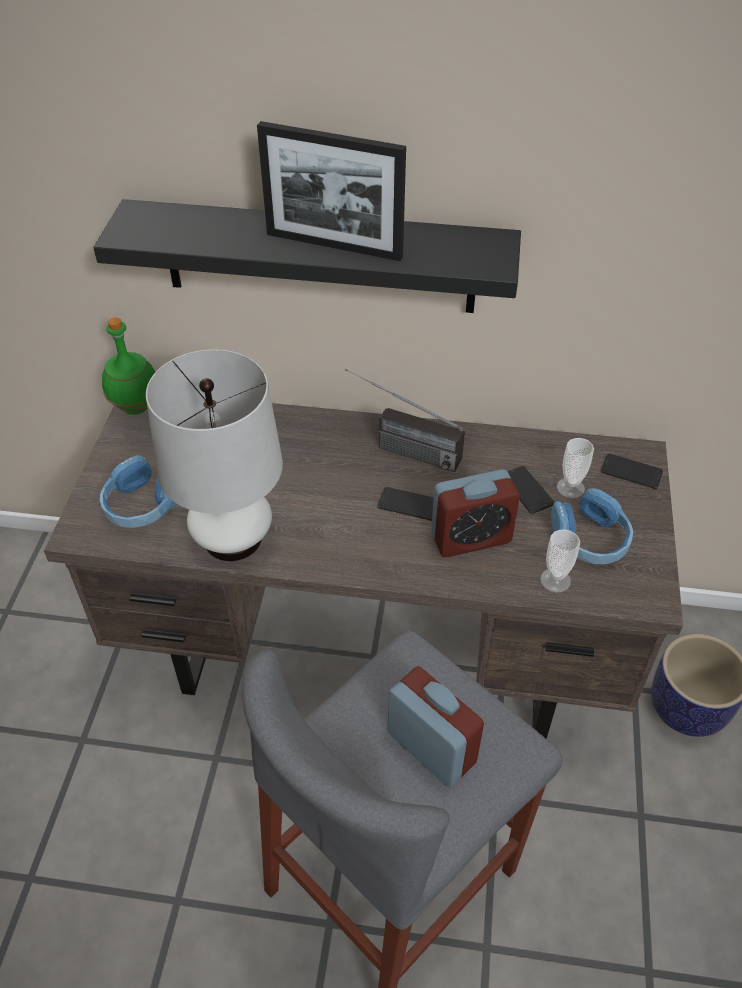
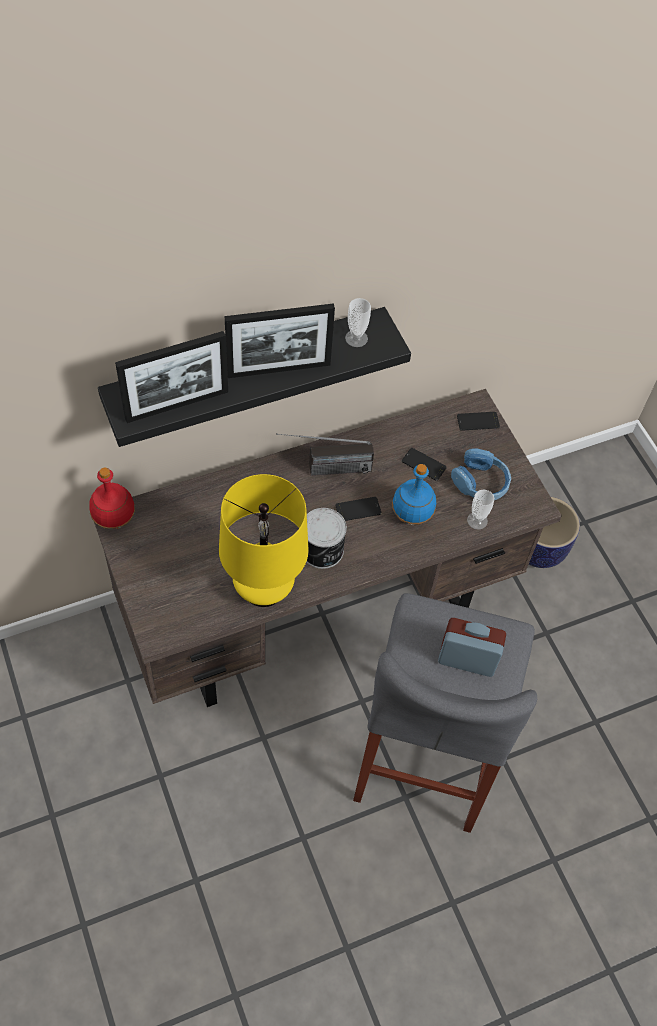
camera: 35 degrees left, 10 degrees up
blue headphones [100,455,175,528] -> none
green bottle [102,317,155,415] -> red bottle [89,468,135,530]
white table lamp [146,349,283,561] -> yellow table lamp [219,474,308,607]
alarm clock [431,469,520,557] -> blue bottle [392,464,436,525]
cup [557,438,594,498] -> cup moved to [345,298,371,347]
none -> picture frame [115,331,228,423]
none -> can [306,508,347,569]

